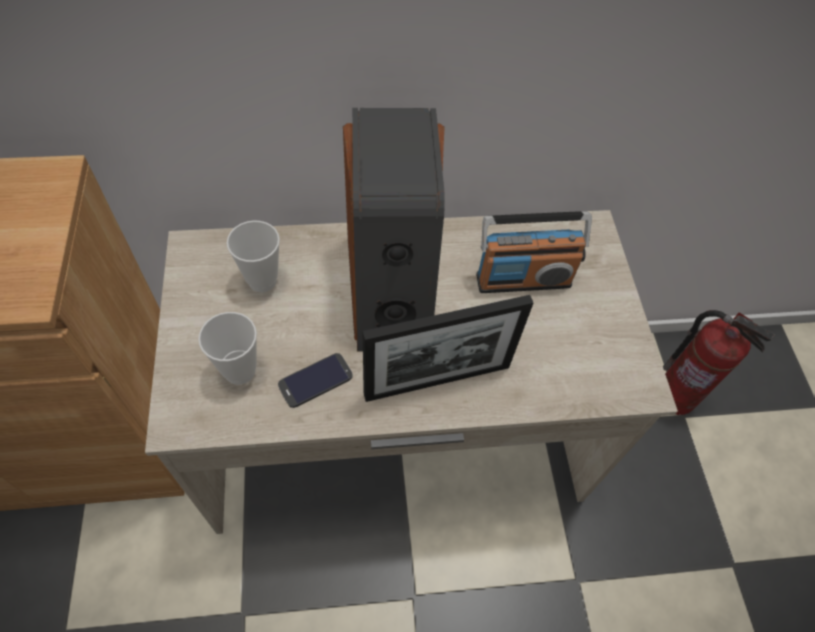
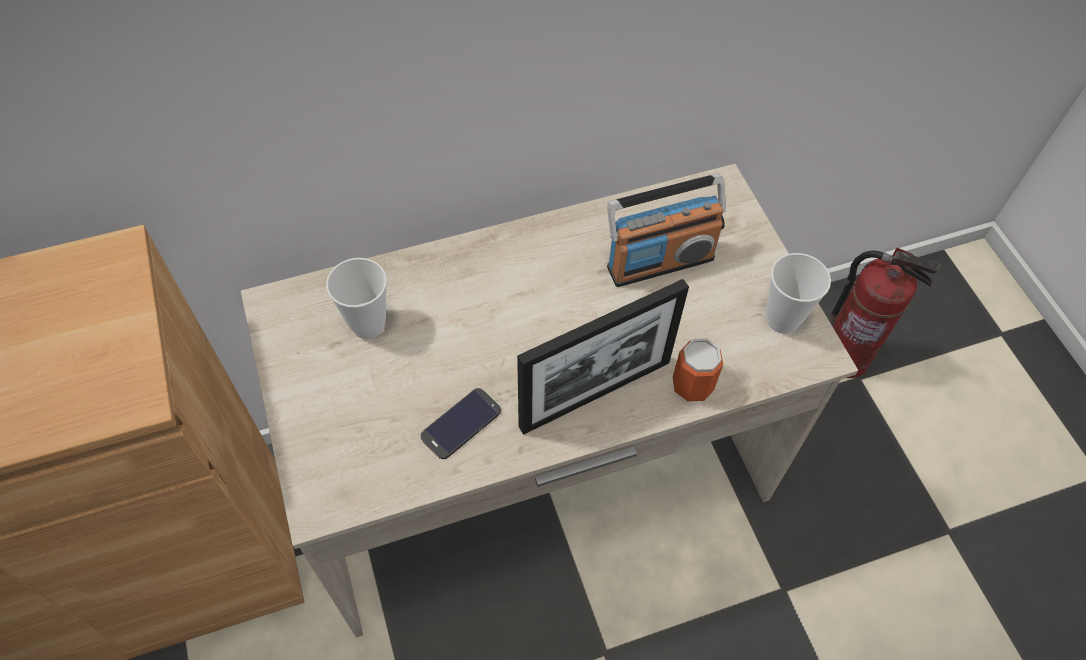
camera: 10 degrees left, 0 degrees up
cup [198,312,257,385] -> cup moved to [766,253,831,334]
speaker [343,108,445,352] -> none
none -> can [673,338,723,402]

